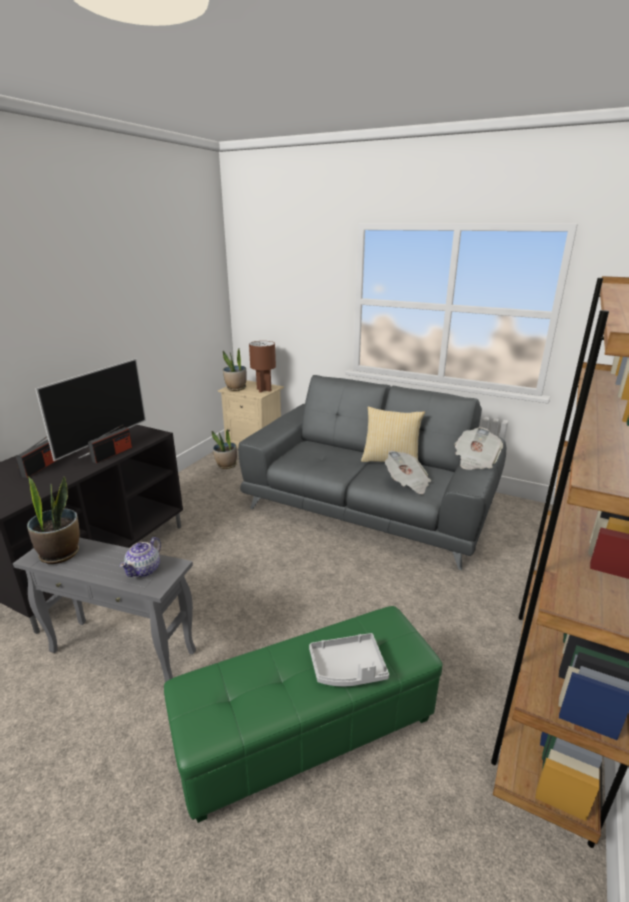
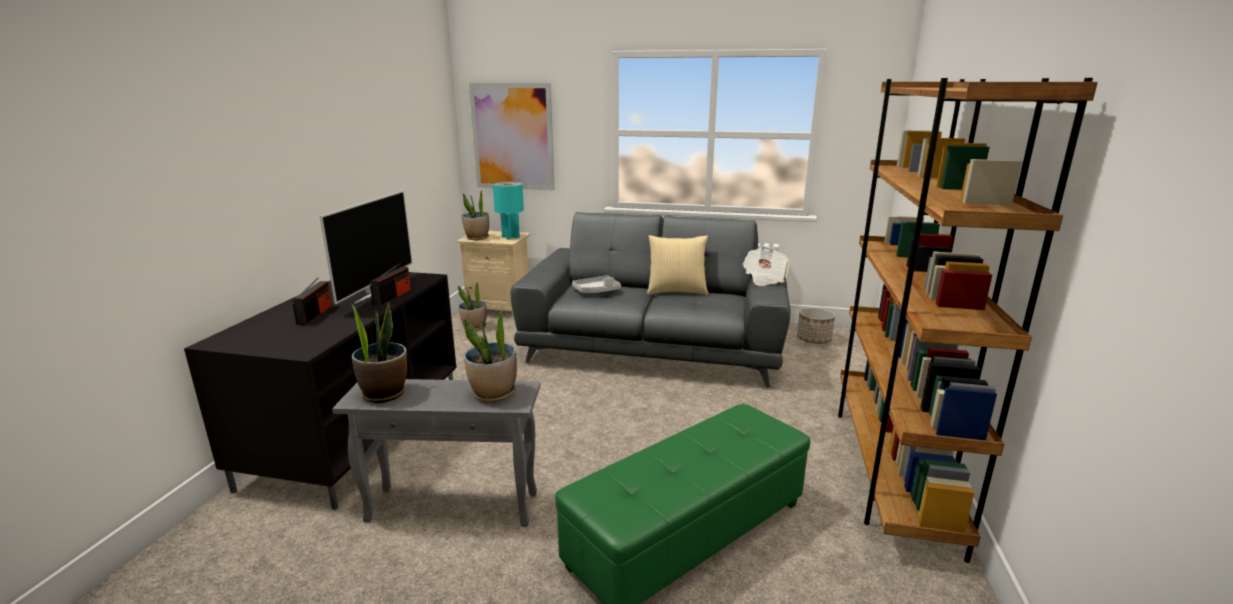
camera: 15 degrees left, 5 degrees down
teapot [120,537,161,577] -> potted plant [464,312,517,402]
brown table lamp [249,341,276,392] -> turquoise table lamp [493,182,524,240]
grey tray [309,633,389,686] -> grey tray moved to [572,276,621,293]
newspaper [385,450,431,494] -> none
none -> picture [469,83,555,190]
none -> planter [797,307,835,344]

